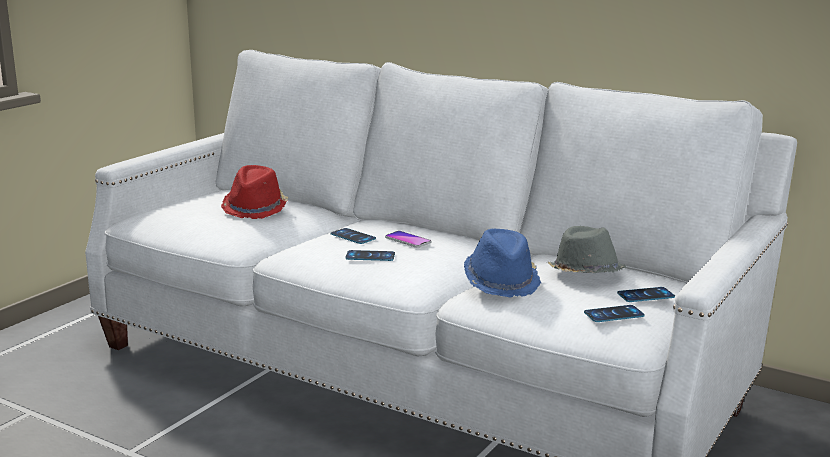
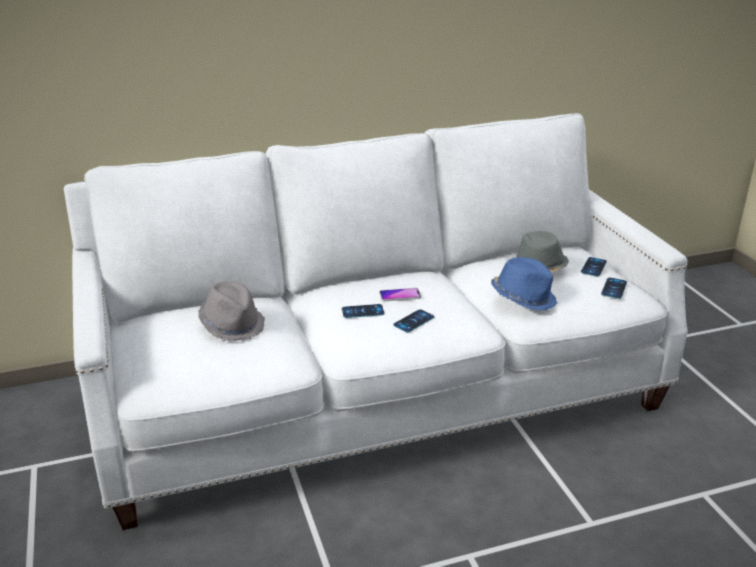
camera: 50 degrees left, 10 degrees up
red hat [221,165,288,219] -> grey hat [198,282,265,341]

